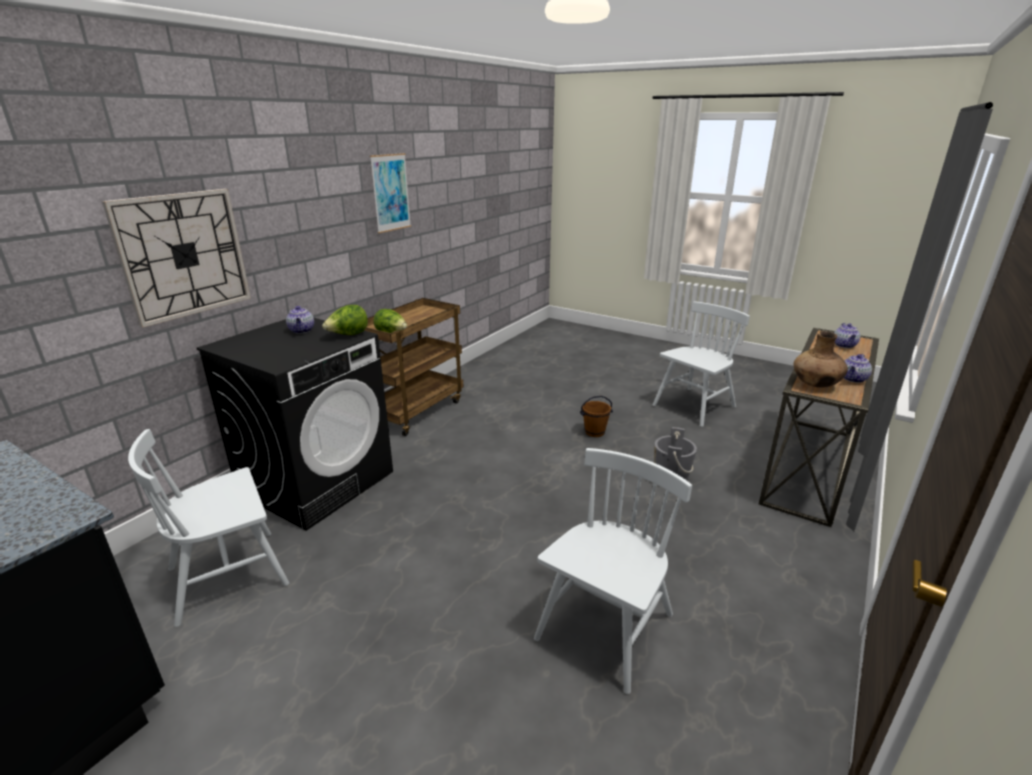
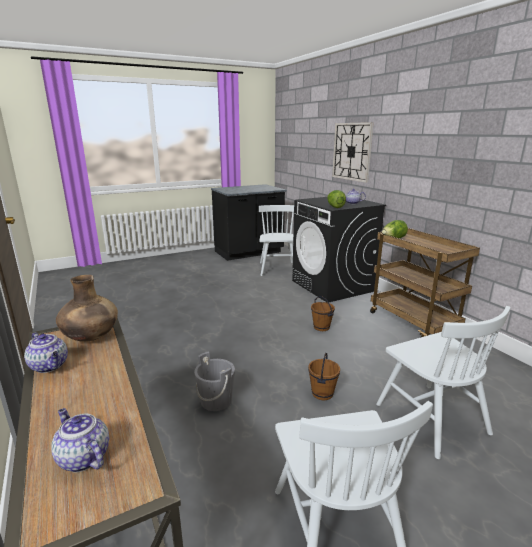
camera: 120 degrees right, 5 degrees down
picture [370,153,411,233] -> none
white chair [534,448,692,694] -> white chair moved to [376,306,510,459]
teapot [844,354,872,383] -> teapot turned 150 degrees clockwise [24,332,68,373]
none -> brown bucket [311,296,335,331]

